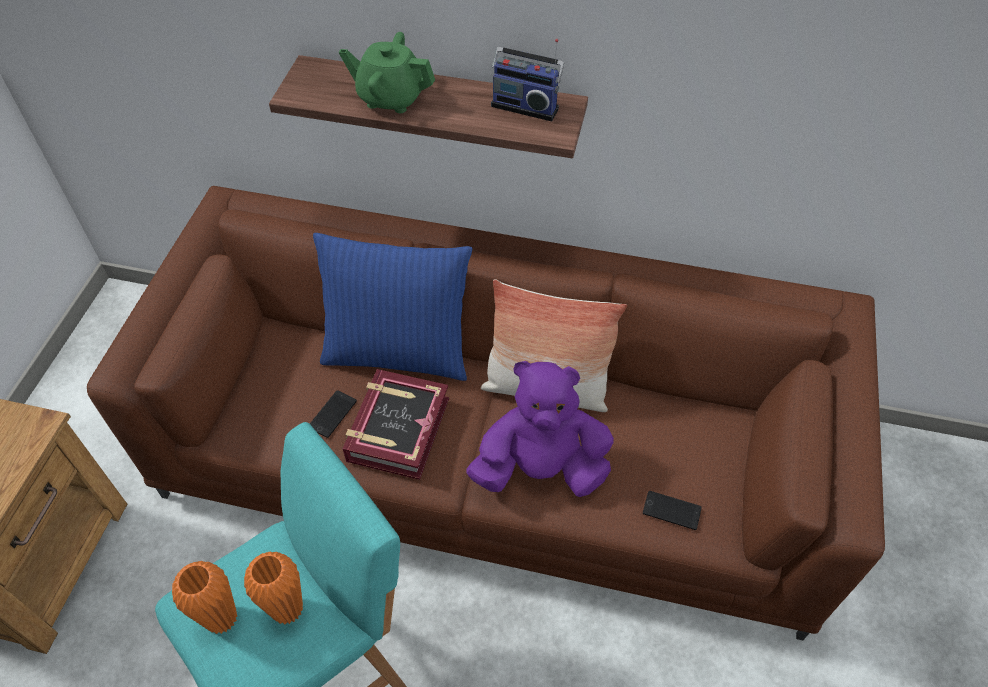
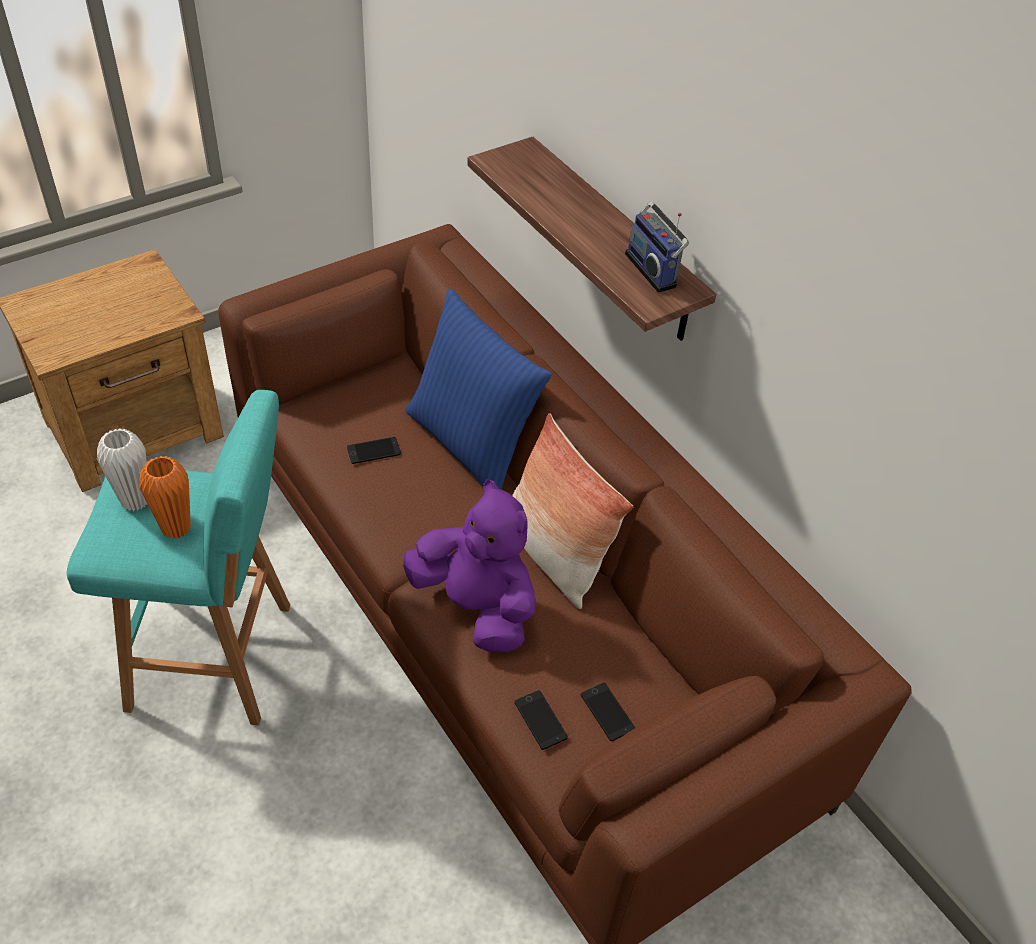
camera: 40 degrees right, 5 degrees down
orange vase [172,561,237,634] -> white vase [97,429,147,511]
green teapot [339,32,435,113] -> none
book [343,369,449,480] -> none
none -> phone [581,683,635,741]

